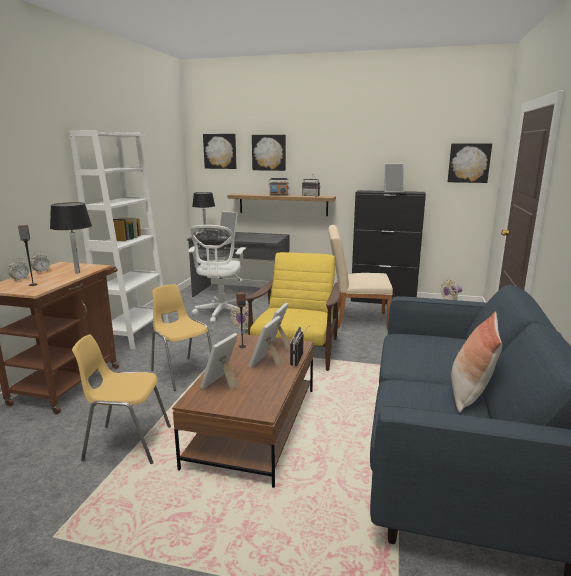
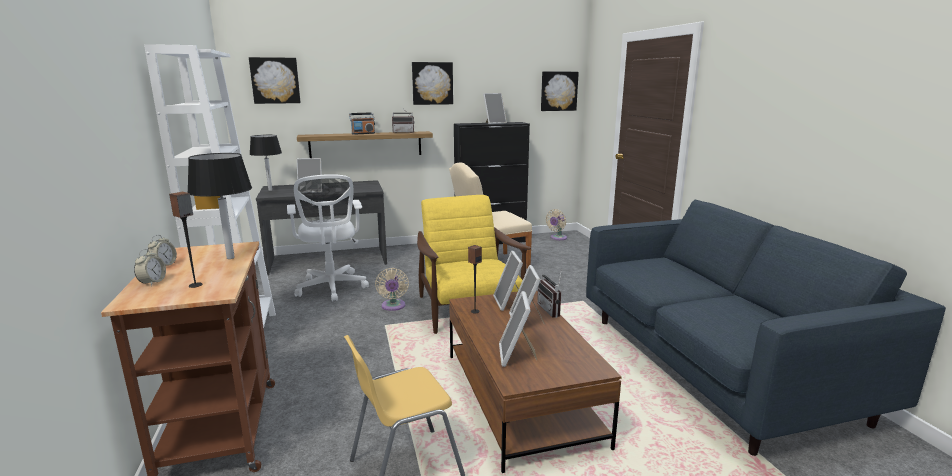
camera: 30 degrees left, 0 degrees up
yellow chair [151,284,212,391] -> none
picture [252,135,286,171] -> picture moved to [412,62,453,105]
pillow [451,312,502,412] -> none

